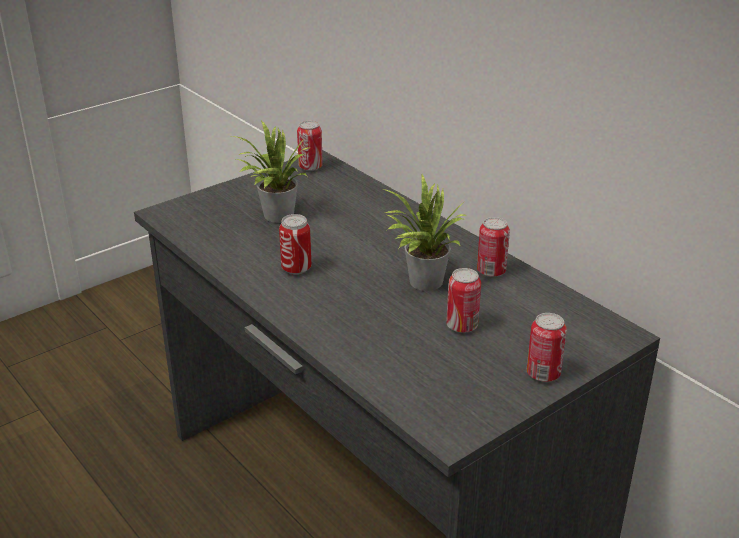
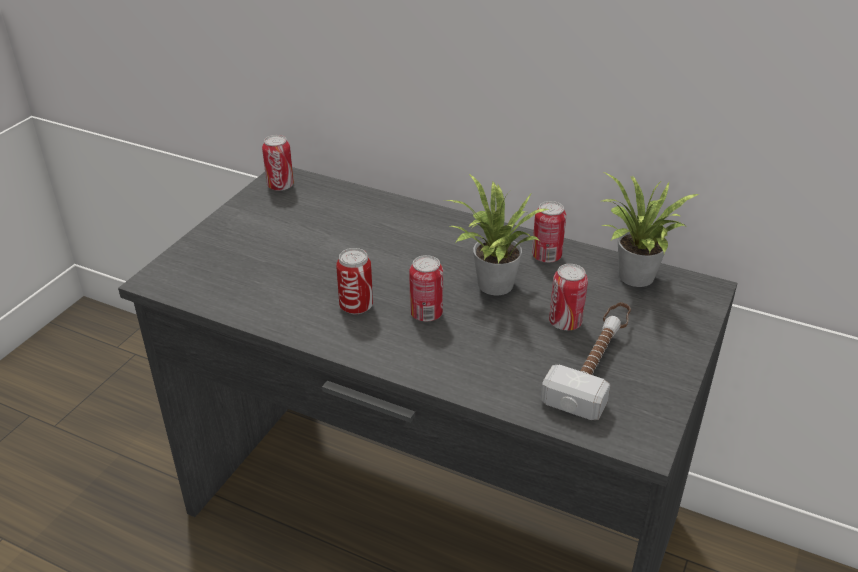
camera: 25 degrees left, 5 degrees up
potted plant [232,120,308,223] -> potted plant moved to [601,172,701,287]
can [527,313,567,382] -> can moved to [409,255,443,321]
none -> hammer [541,302,631,420]

